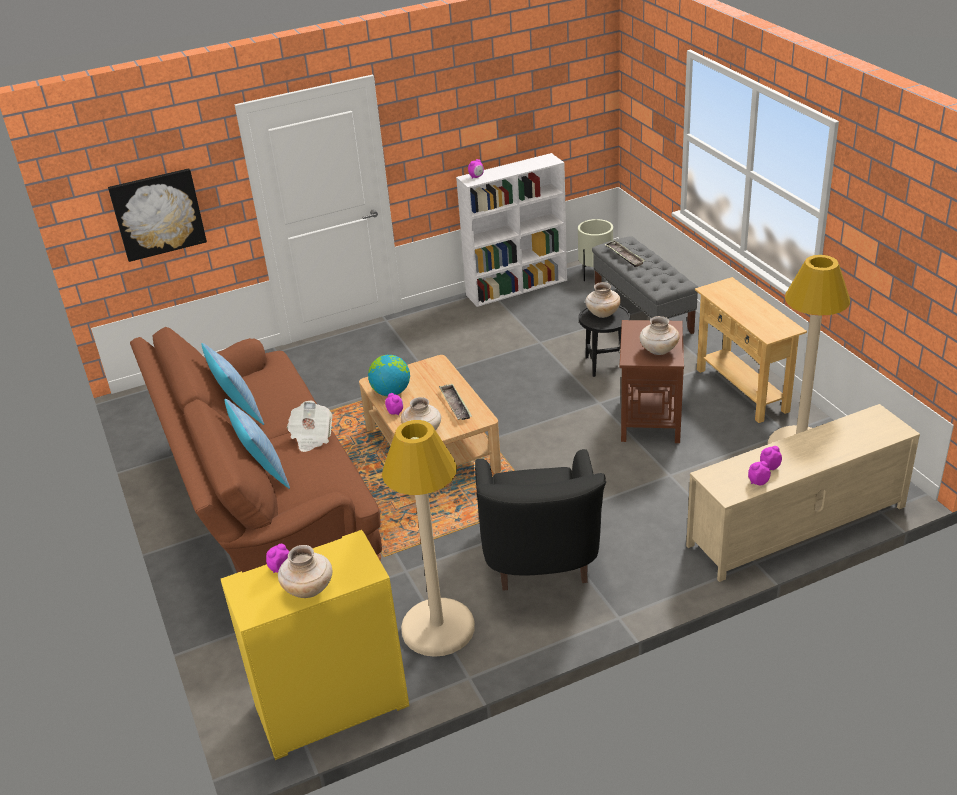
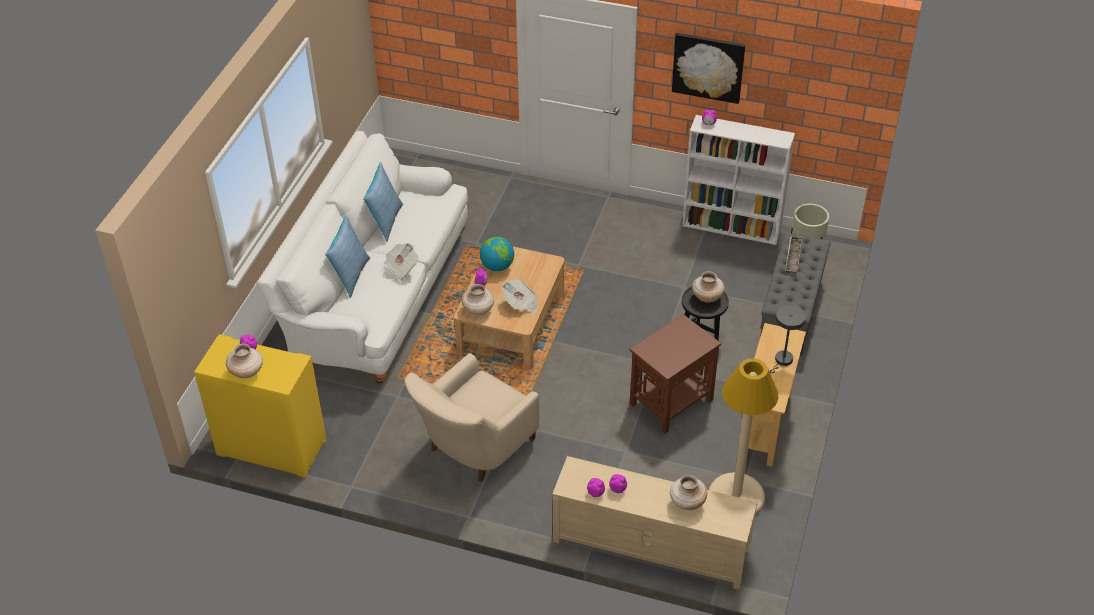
camera: 40 degrees right, 10 degrees up
picture [108,168,207,262] -> picture moved to [672,33,745,104]
brown sofa [130,327,382,573] -> white sofa [257,131,468,384]
beige floor lamp [382,420,475,657] -> none
tray [439,383,472,420] -> newspaper [502,279,538,313]
black armchair [475,449,606,591] -> beige armchair [405,353,540,482]
beige vase [640,316,680,355] -> beige vase moved to [670,475,707,510]
none -> grey table lamp [769,305,806,373]

